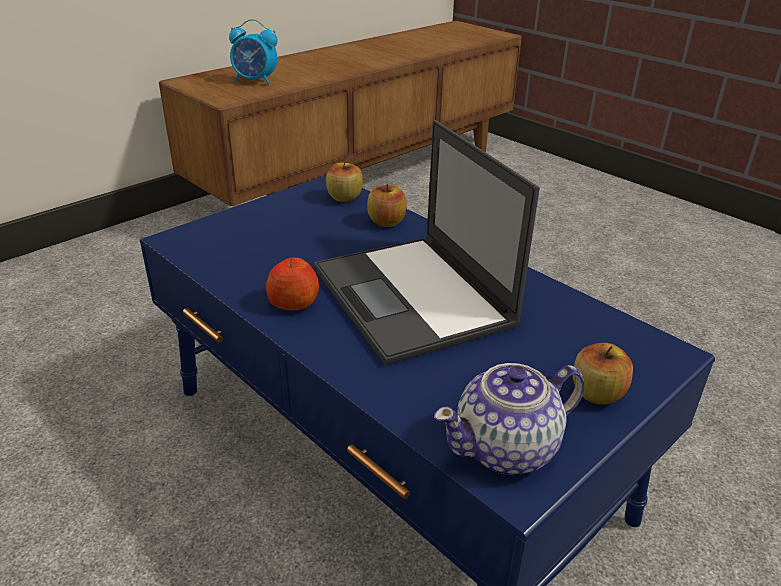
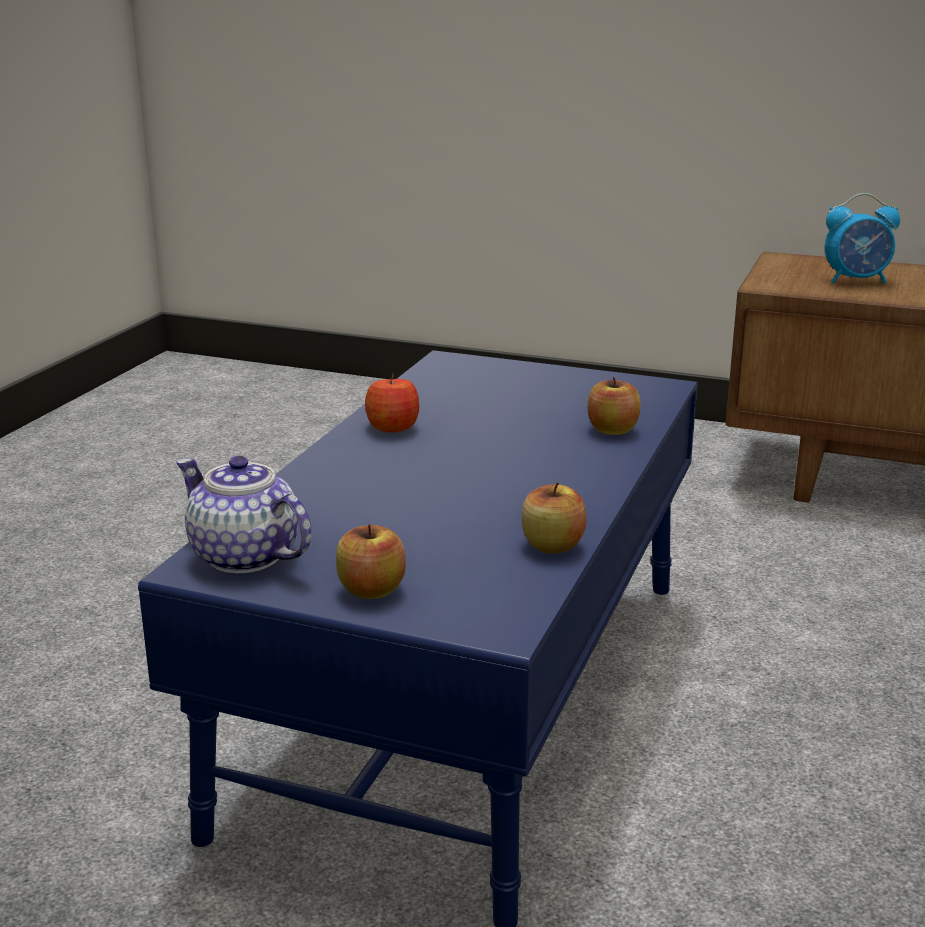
camera: 65 degrees right, 10 degrees down
alarm clock [229,19,278,85] -> alarm clock turned 75 degrees counterclockwise [825,193,900,284]
laptop [314,120,540,366] -> none
apple [326,160,363,202] -> apple moved to [522,482,586,553]

